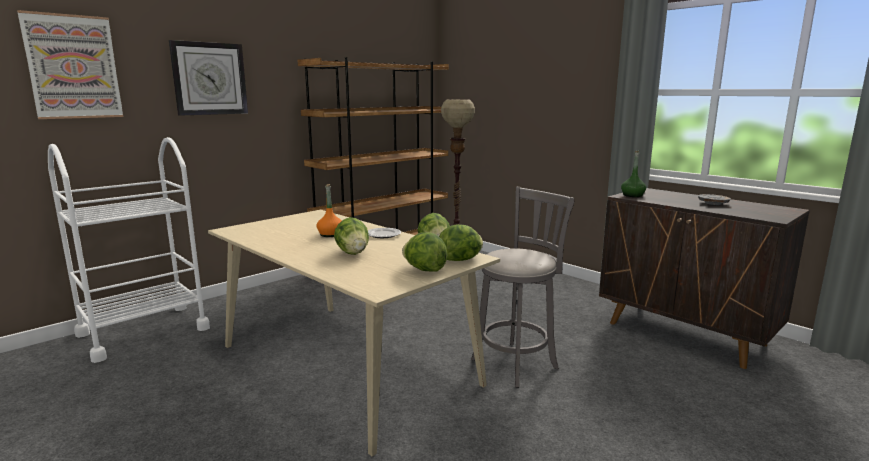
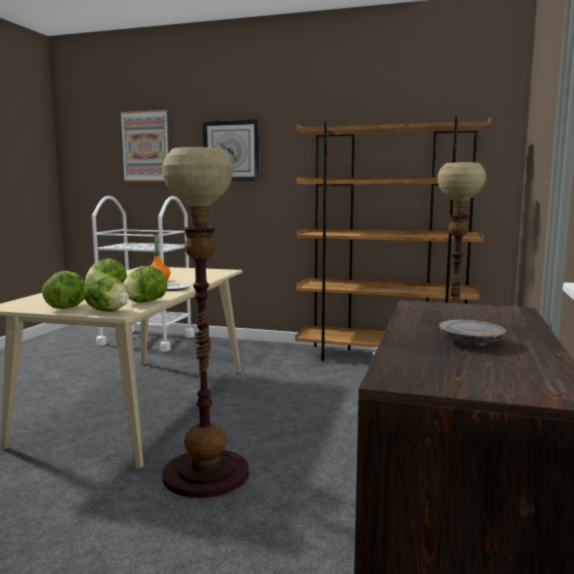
camera: 60 degrees right, 5 degrees down
grey stool [471,187,574,388] -> floor lamp [162,147,249,498]
green bottle [621,151,646,197] -> none

